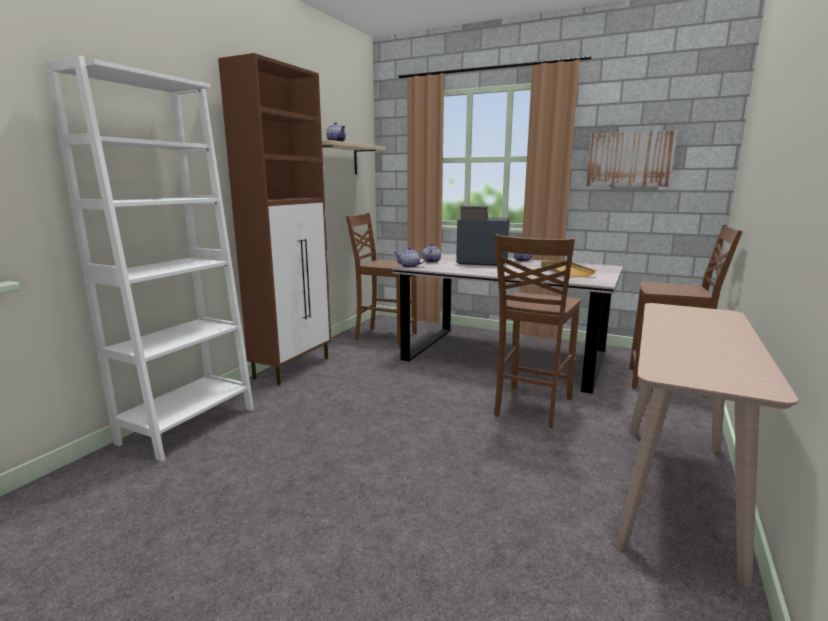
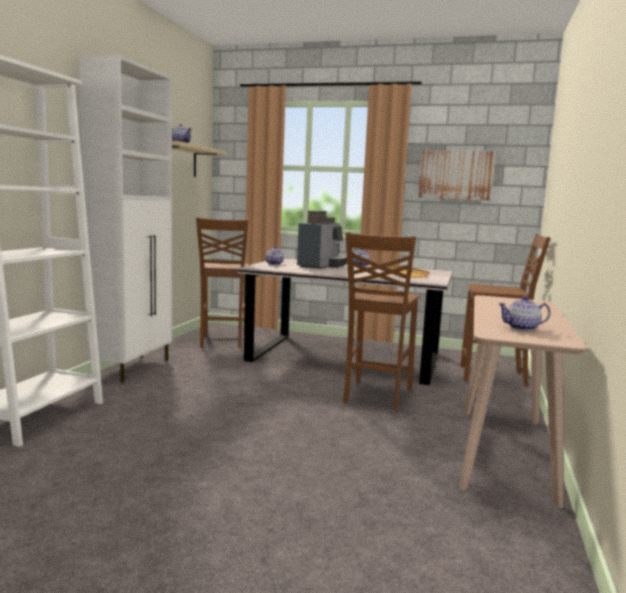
camera: 10 degrees left, 5 degrees down
brown cabinet [218,53,331,385] -> white cabinet [79,55,172,383]
brown chair [346,213,417,347] -> brown chair turned 105 degrees counterclockwise [196,217,249,348]
teapot [394,247,426,268] -> teapot moved to [498,296,551,331]
coffee machine [456,206,510,266] -> coffee machine turned 105 degrees clockwise [297,211,347,269]

